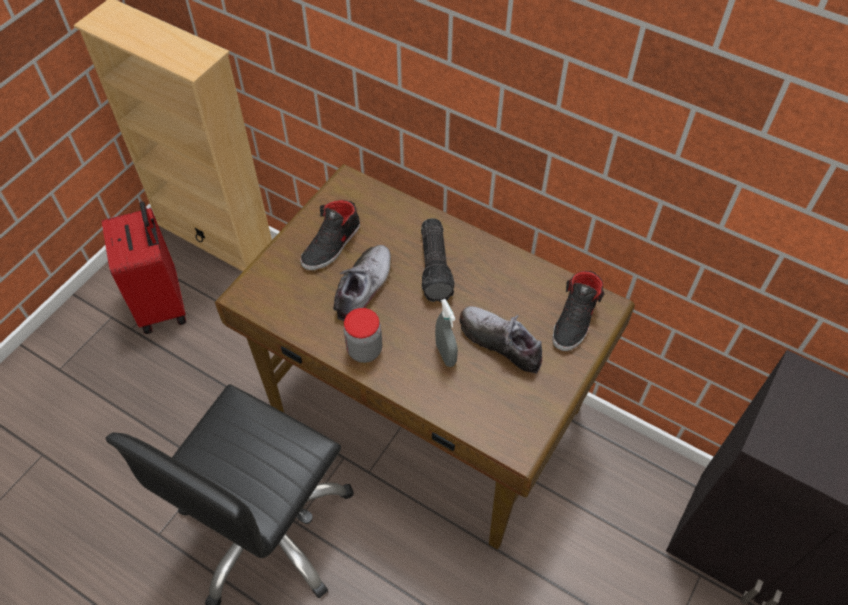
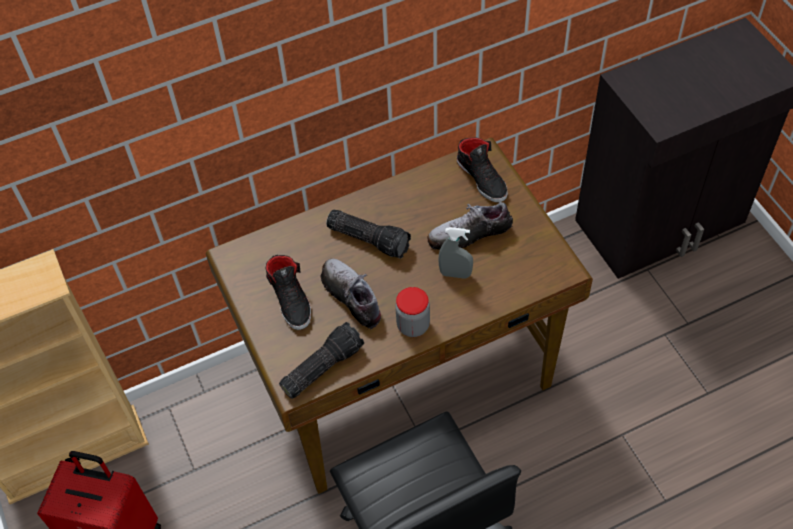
camera: 55 degrees left, 0 degrees up
none -> flashlight [279,322,364,399]

